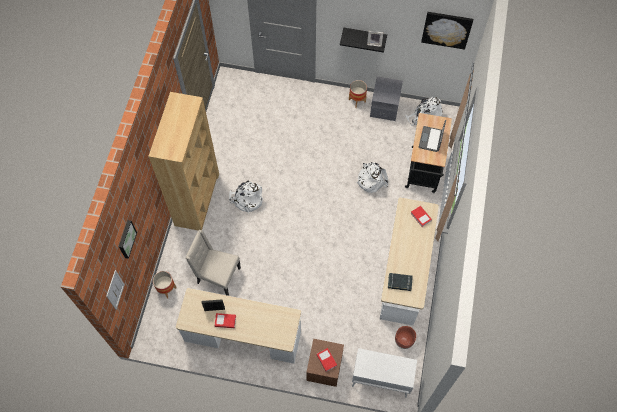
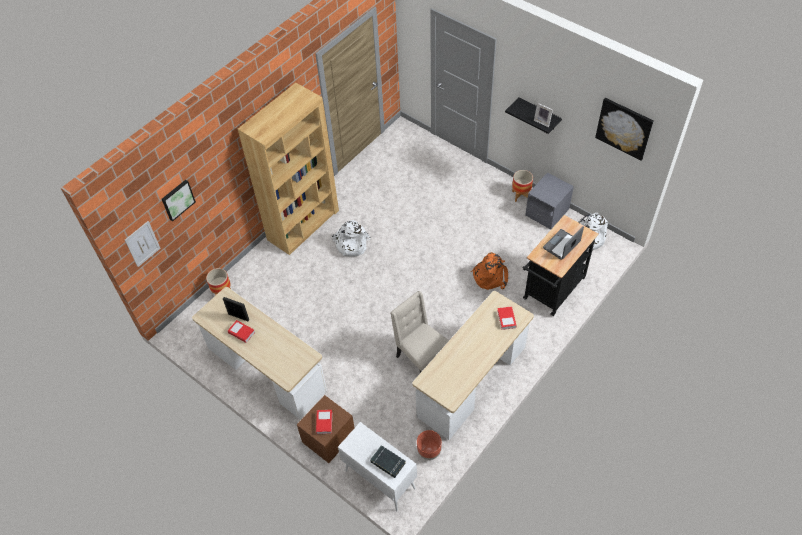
camera: 30 degrees right, 10 degrees down
beige chair [185,230,241,296] -> beige chair moved to [390,291,449,373]
white backpack [356,162,388,193] -> orange backpack [471,252,508,290]
black book [388,273,413,291] -> black book moved to [370,445,406,478]

